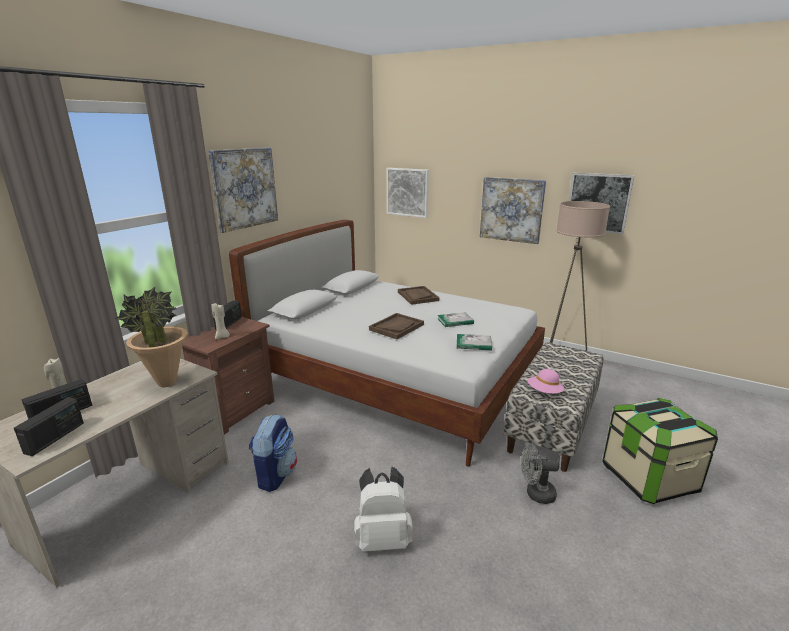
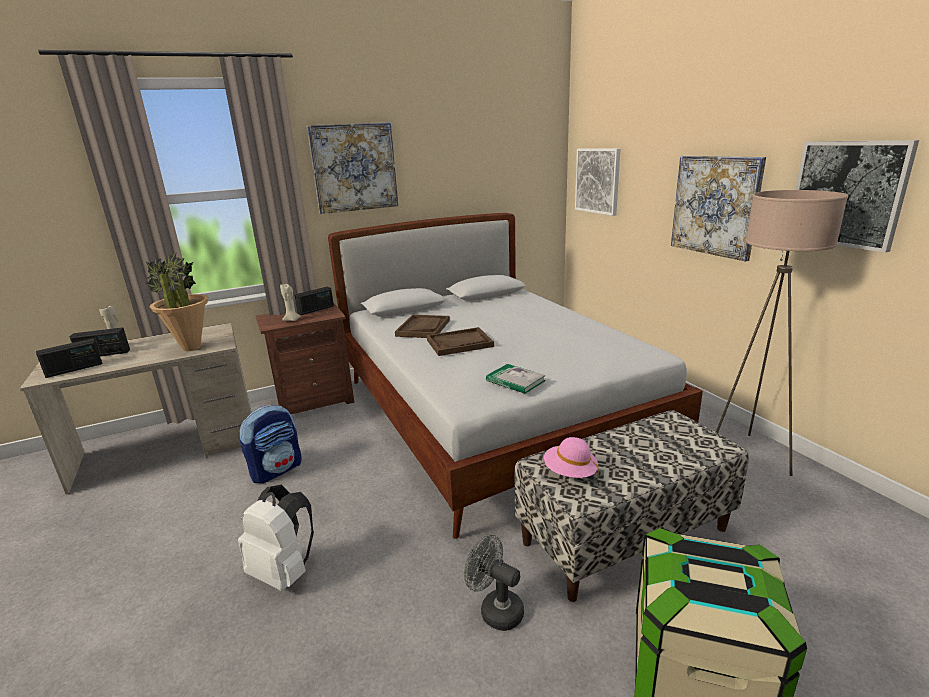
camera: 35 degrees right, 0 degrees up
brown tray [398,286,439,305] -> brown tray moved to [395,315,450,338]
book [437,312,474,327] -> none

